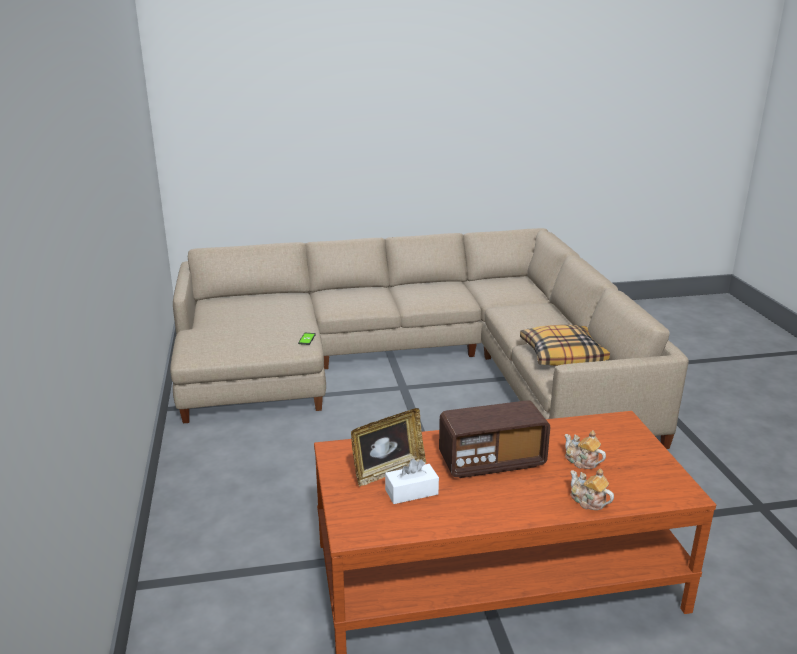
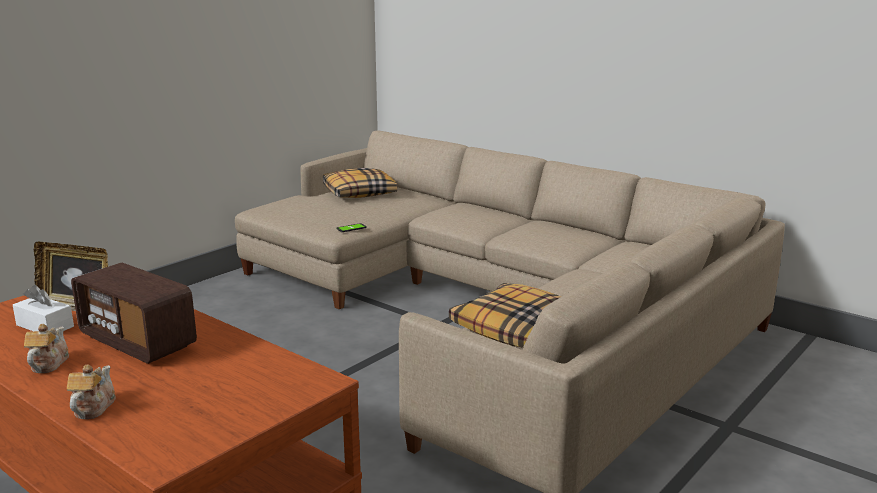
camera: 50 degrees right, 5 degrees down
teapot [565,430,606,469] -> teapot moved to [24,324,69,373]
none -> pillow [323,168,397,198]

